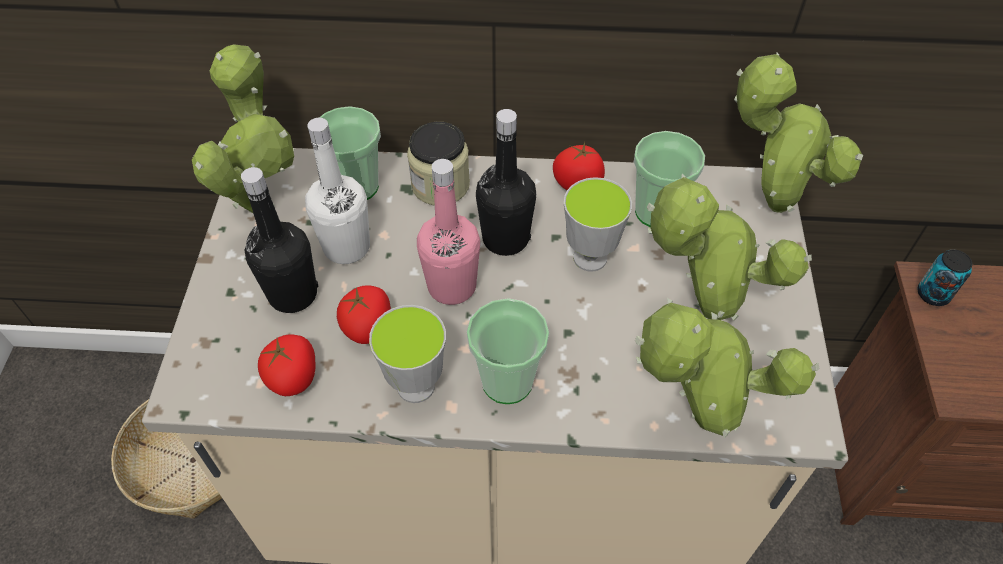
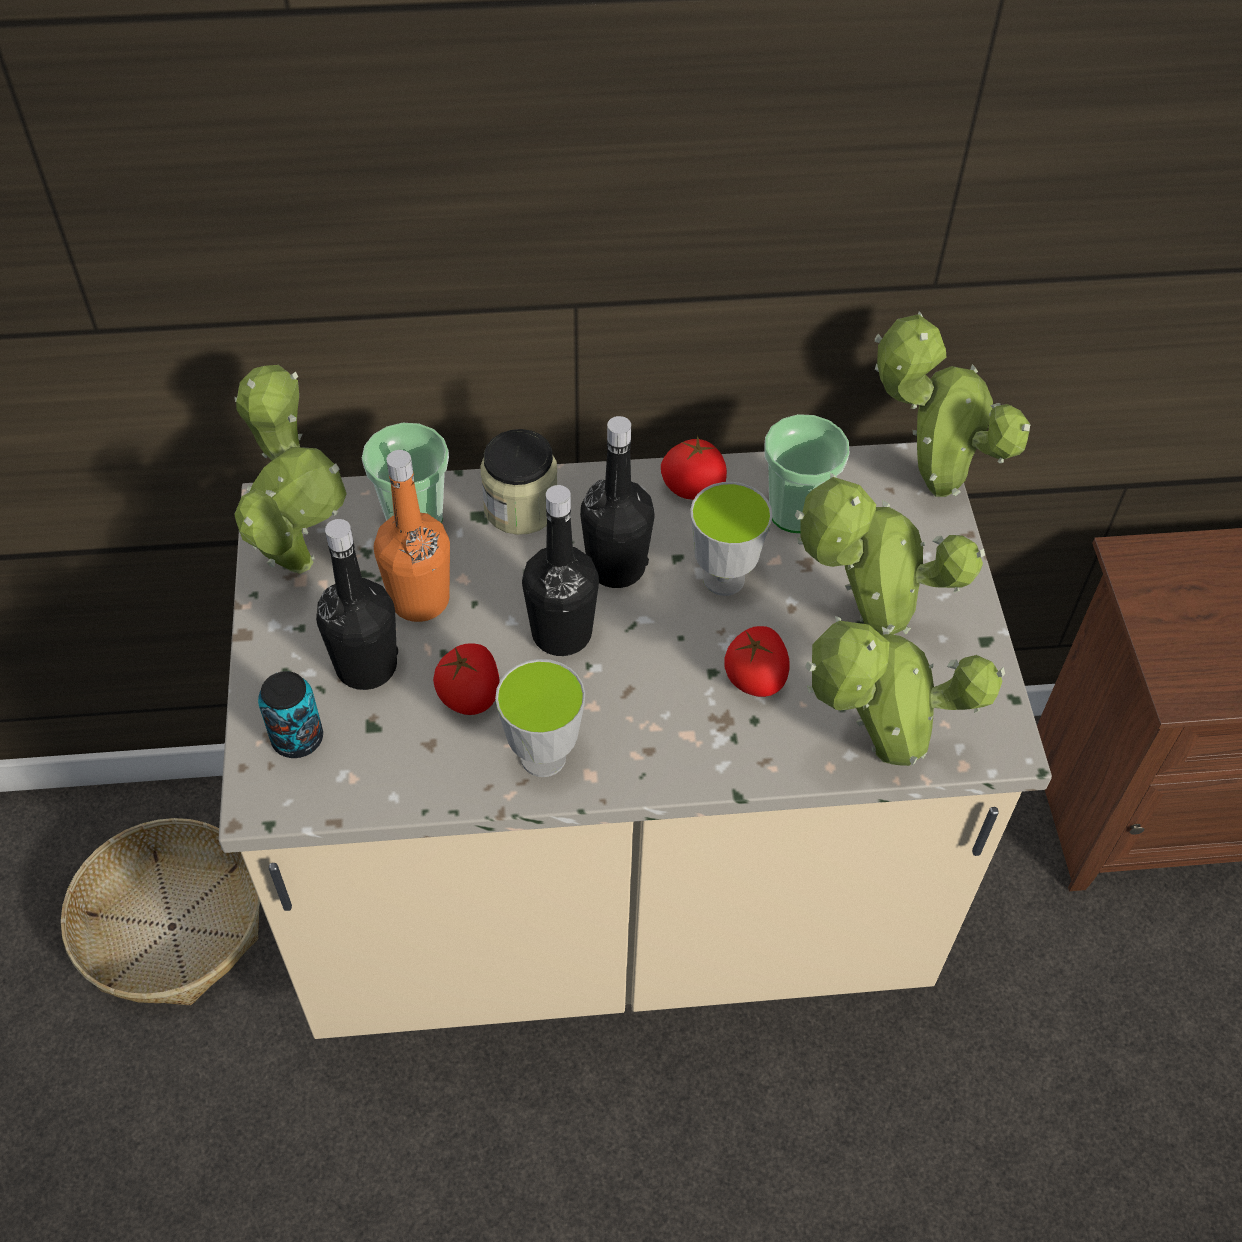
camera: 10 degrees left, 0 degrees up
tomato [258,335,316,396] -> tomato moved to [724,626,790,697]
white bottle [305,118,370,264] -> orange bottle [374,450,450,622]
pink bottle [417,159,480,305] -> black bottle [522,485,599,656]
cup [467,298,549,404] -> none
can [917,249,972,306] -> can moved to [258,671,323,758]

